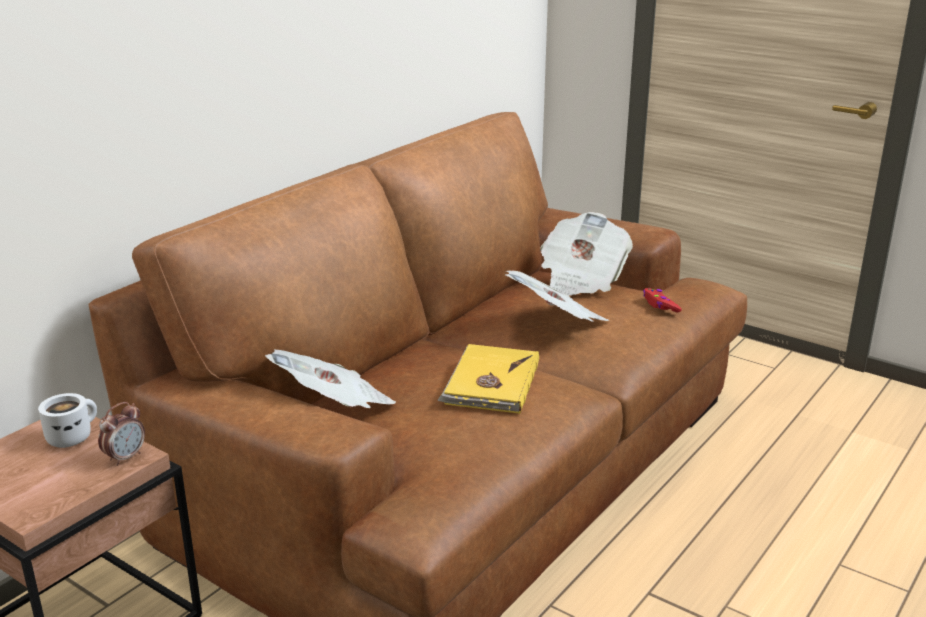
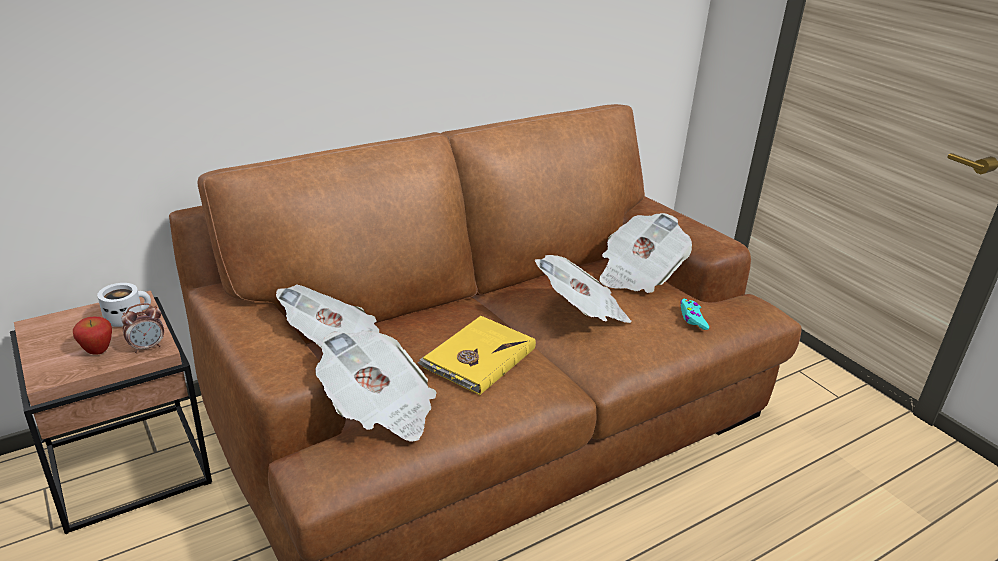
camera: 20 degrees right, 5 degrees up
red game controller [643,288,682,313] -> turquoise game controller [680,299,709,330]
none -> apple [73,316,112,355]
none -> newspaper [315,330,437,442]

